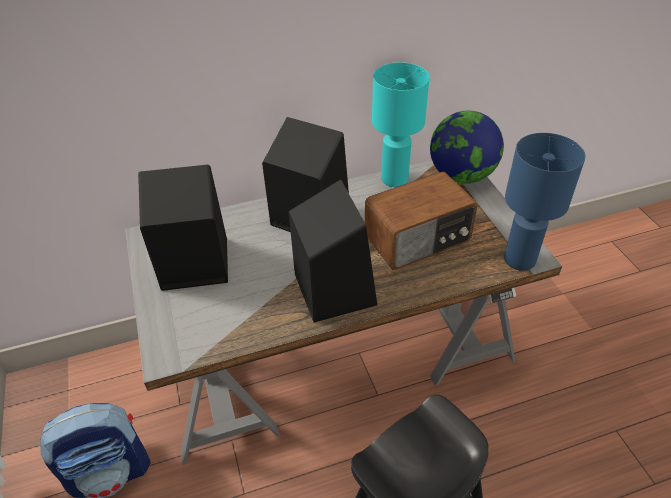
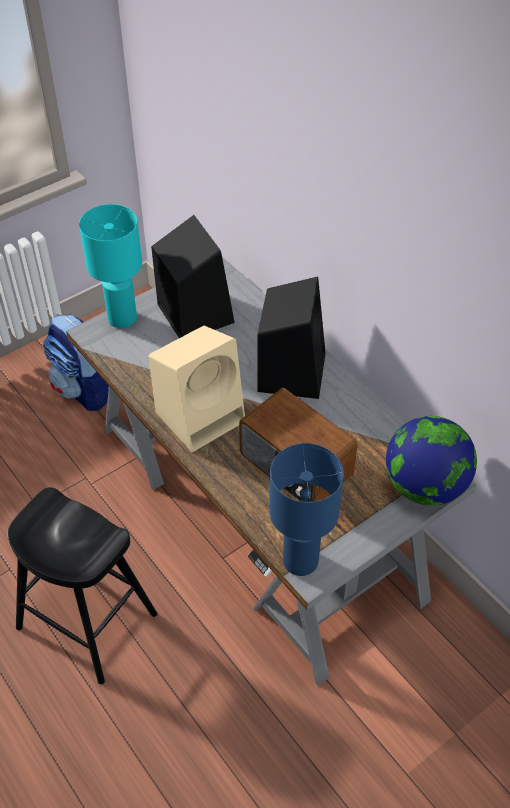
camera: 70 degrees right, 5 degrees up
black speaker [289,179,377,323] -> beige speaker [148,326,245,452]
turquoise table lamp [372,62,430,187] -> turquoise table lamp moved to [79,204,142,328]

